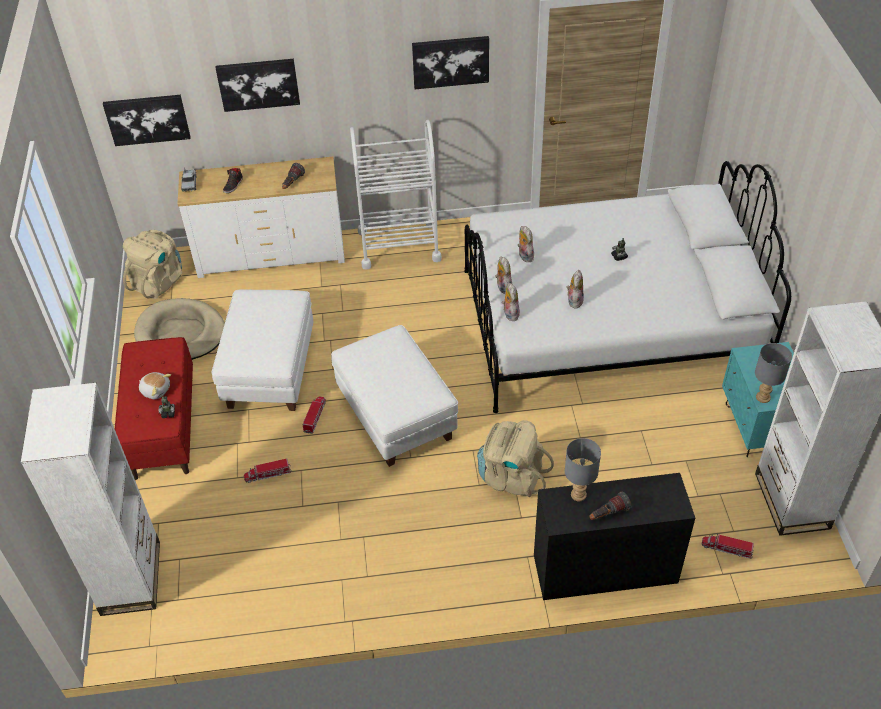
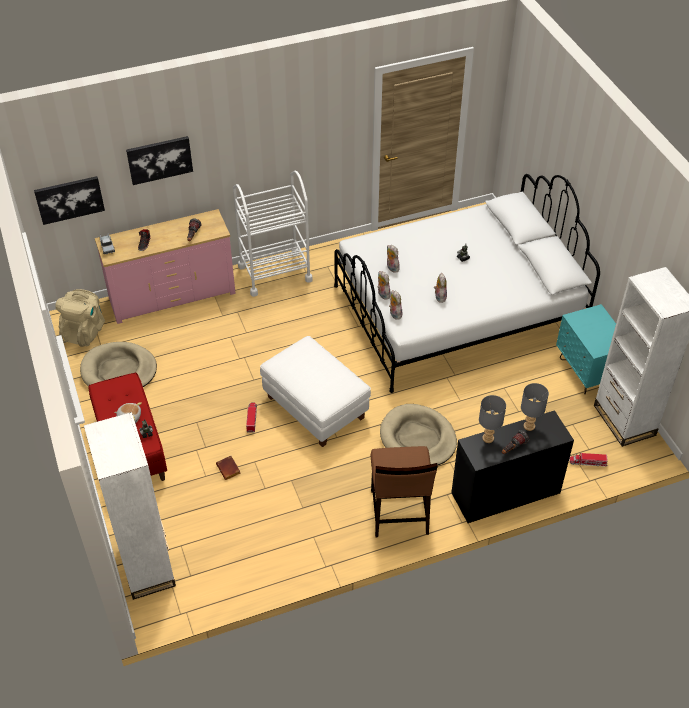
camera: 15 degrees left, 0 degrees up
white dresser [178,157,345,278] -> pink dresser [95,209,236,324]
white ottoman [212,289,313,411] -> none
toy truck [244,458,292,483] -> brown book [216,456,240,480]
picture [412,36,489,89] -> none
beige backpack [477,420,554,497] -> beige dog bed [380,404,457,466]
grey table lamp [755,343,792,403] -> grey table lamp moved to [521,383,549,431]
none -> brown chair [371,446,438,537]

